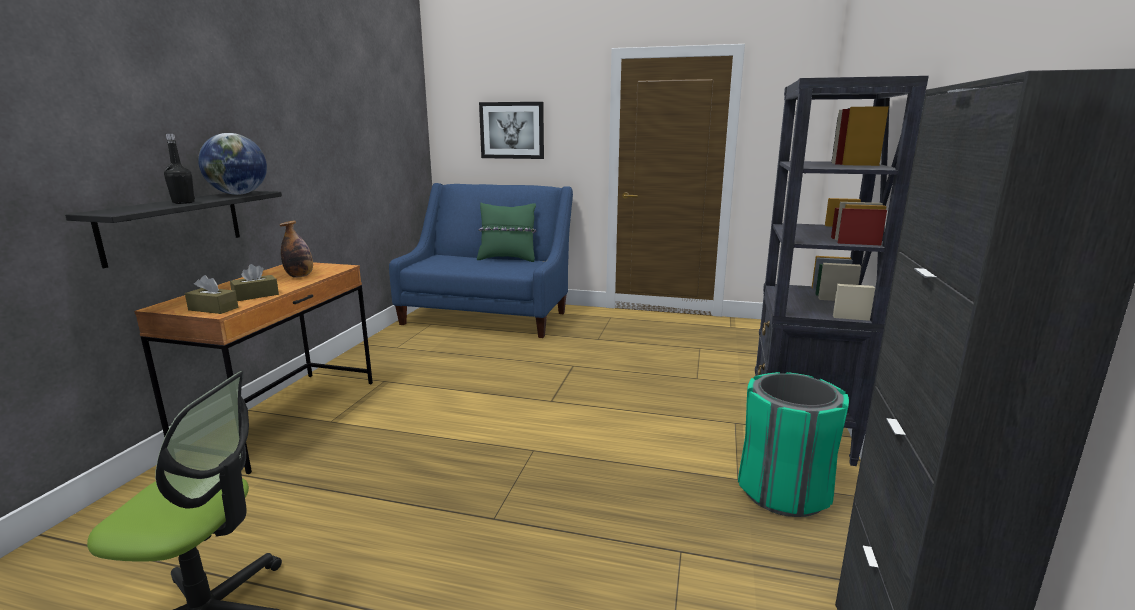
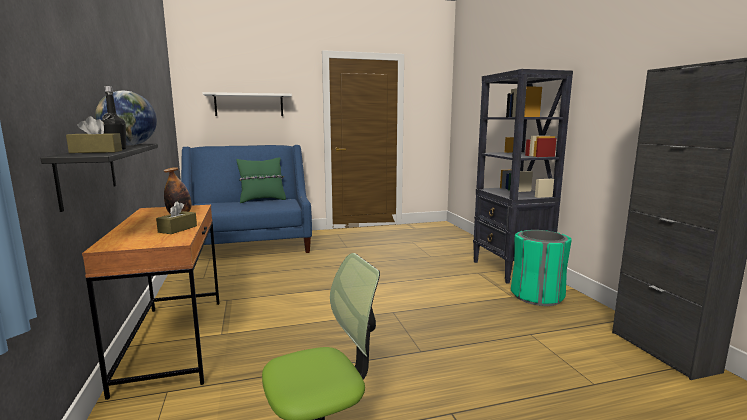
camera: 30 degrees left, 5 degrees down
brown tissue box [185,275,238,314] -> brown tissue box moved to [66,116,122,153]
picture [479,102,544,159] -> white shelf [202,92,292,116]

